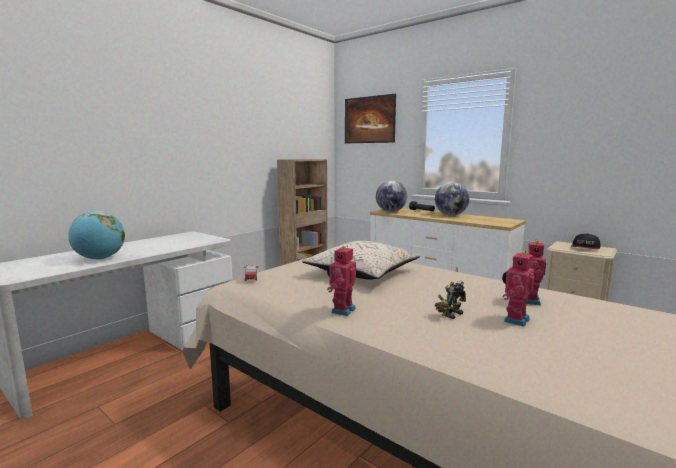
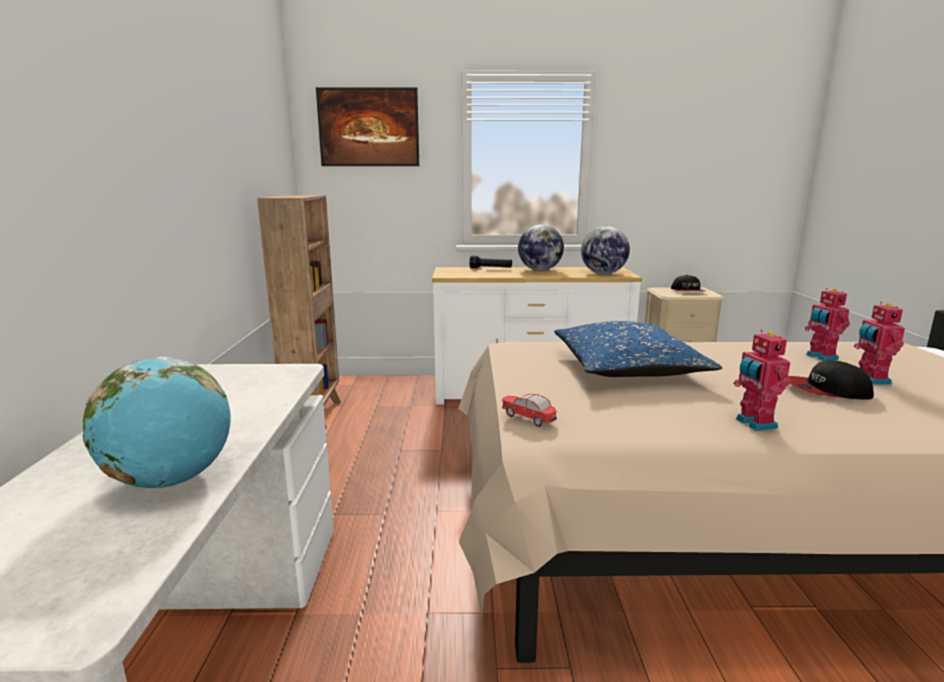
camera: 40 degrees left, 5 degrees up
beige pillow [302,241,420,280] -> blue pillow [554,321,722,377]
globe [376,180,407,212] -> globe moved to [581,226,630,274]
toy robot [435,280,466,319] -> cap [789,360,874,400]

